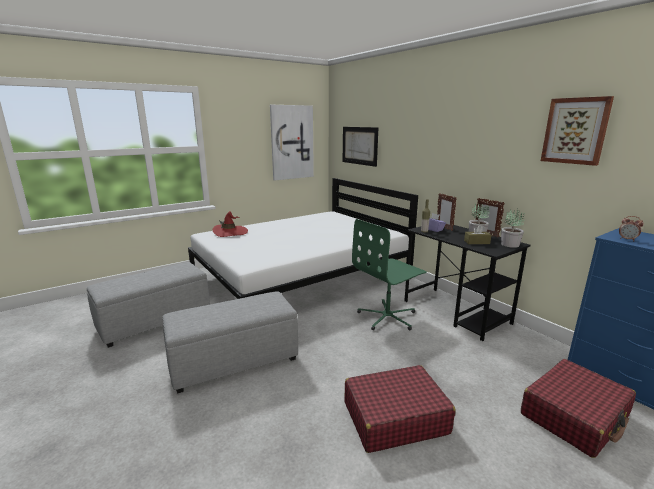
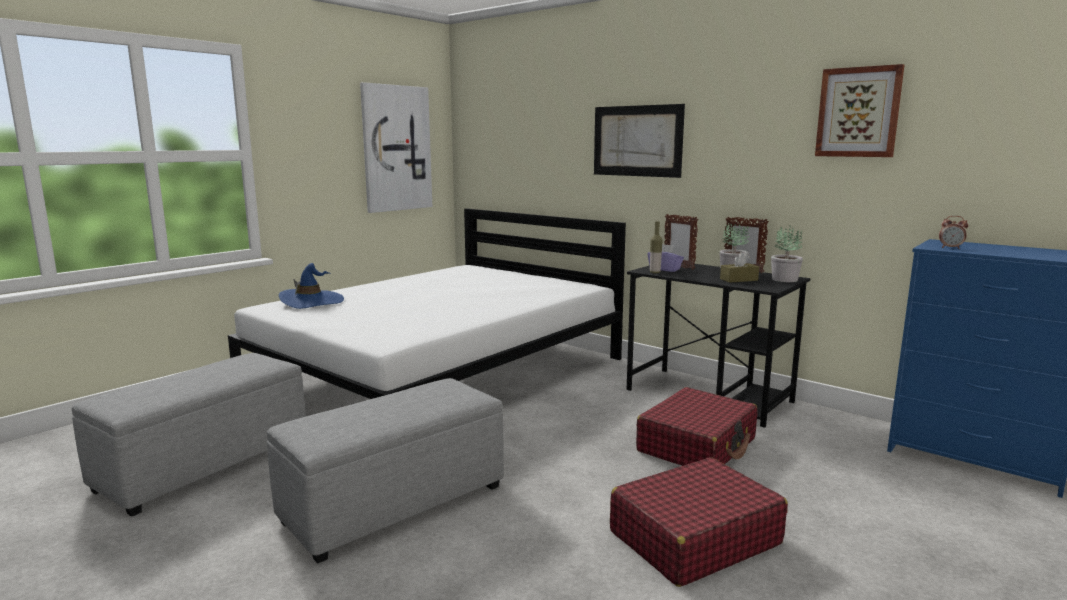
camera: 15 degrees left, 5 degrees down
red hat [213,211,248,237] -> blue hat [279,263,344,309]
picture [343,127,378,167] -> picture moved to [594,104,685,178]
green office chair [352,219,427,330] -> none
red suitcase [521,359,636,458] -> red suitcase moved to [636,387,758,466]

